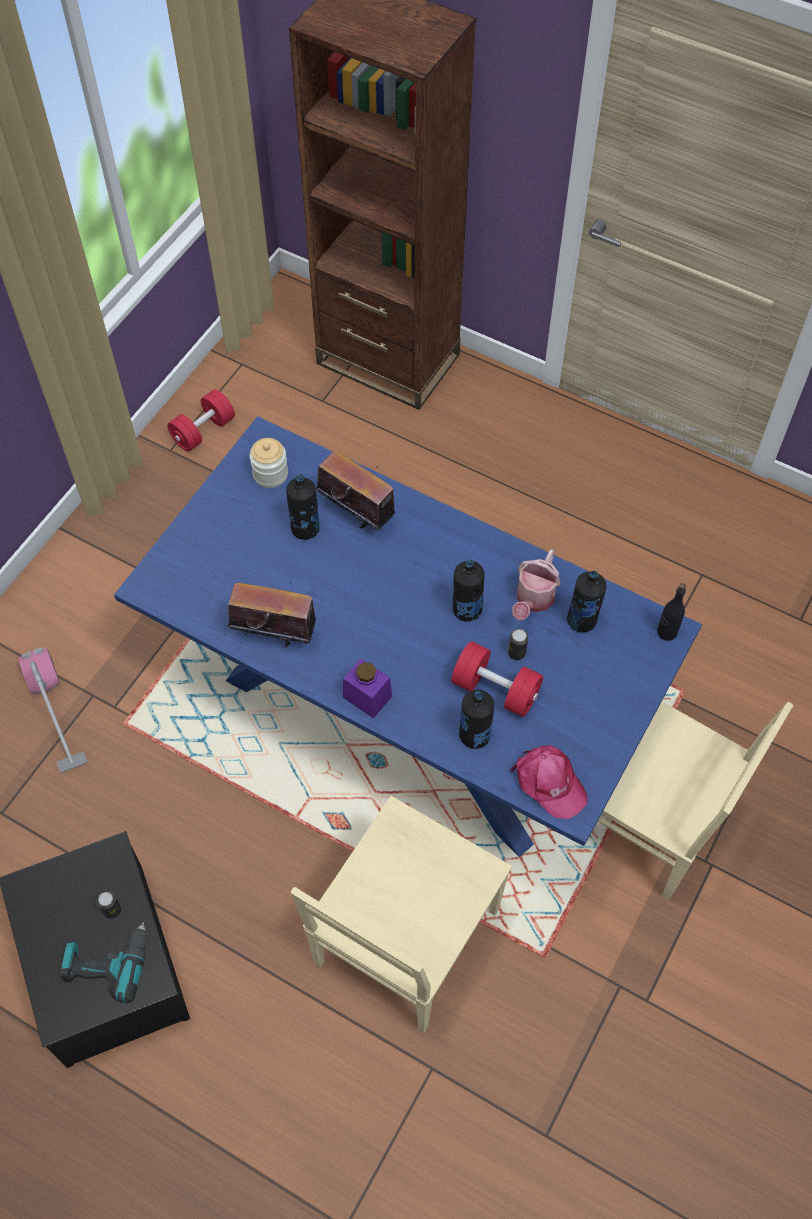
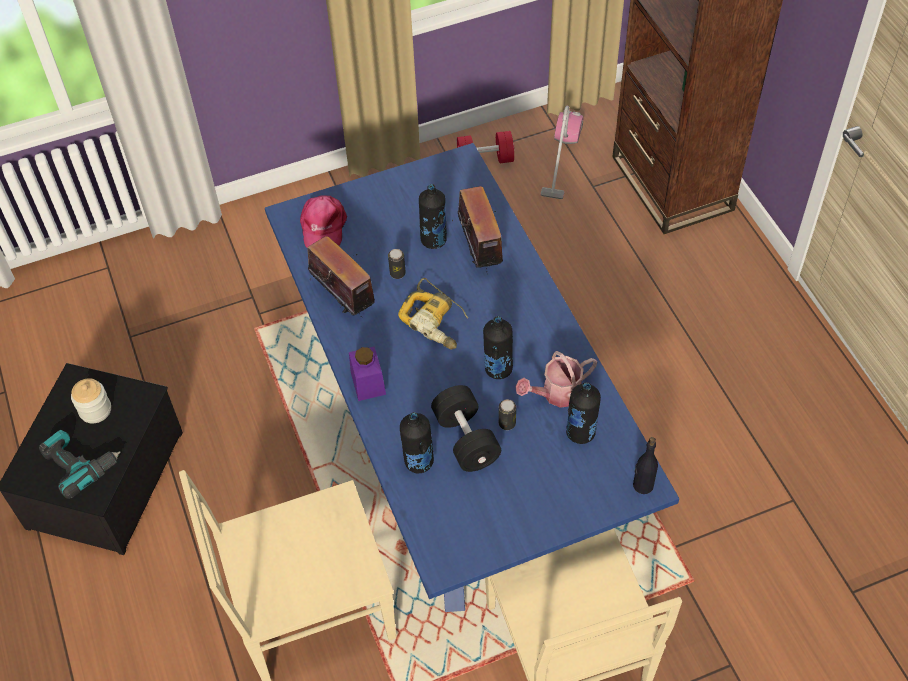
camera: 40 degrees right, 5 degrees down
vacuum cleaner [18,648,87,773] -> vacuum cleaner moved to [540,106,584,199]
can [97,891,121,919] -> can moved to [388,249,406,279]
jar [250,438,288,488] -> jar moved to [71,378,111,423]
red dumbbell [451,641,543,717] -> black dumbbell [431,385,501,472]
pink cap [511,745,587,819] -> pink cap moved to [300,195,347,248]
none -> power drill [398,278,468,349]

